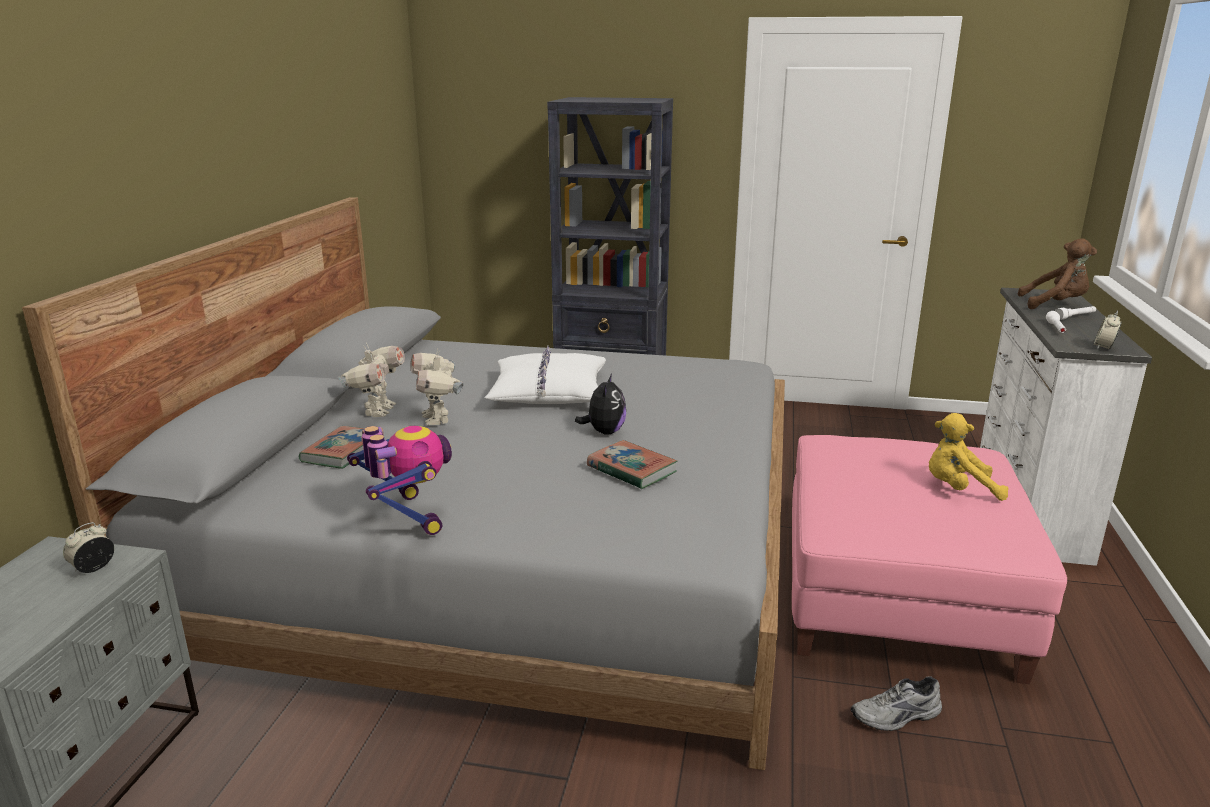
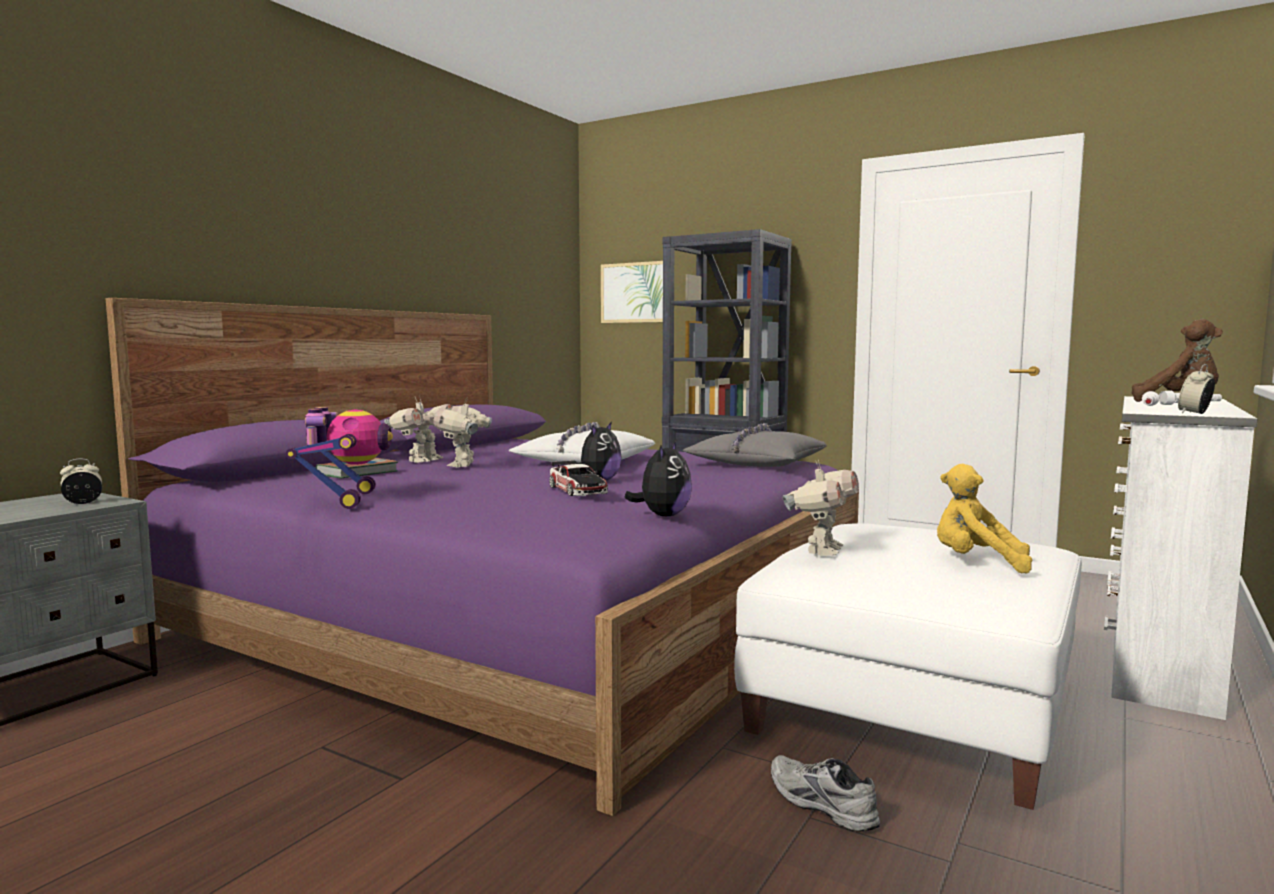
camera: 20 degrees right, 15 degrees down
grey bed [22,197,785,770] -> purple bed [105,298,859,816]
book [587,440,678,489] -> toy car [549,460,608,496]
pink ottoman [792,435,1067,684] -> white ottoman [734,524,1082,810]
grey shoe [850,676,942,731] -> grey shoe turned 45 degrees clockwise [771,755,880,831]
none -> picture [601,261,663,323]
none -> plush toy [624,441,692,516]
none -> grey pillow [683,423,827,467]
none -> toy robot [782,460,859,556]

